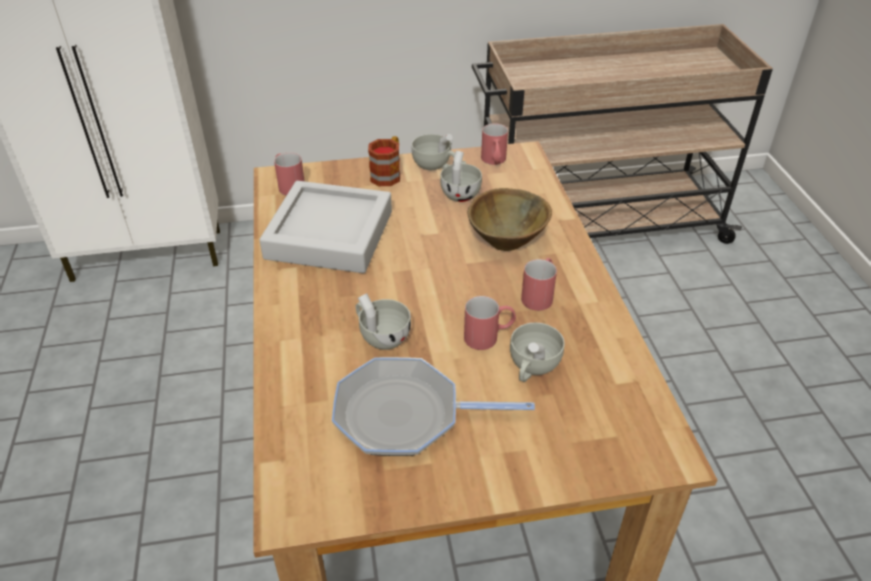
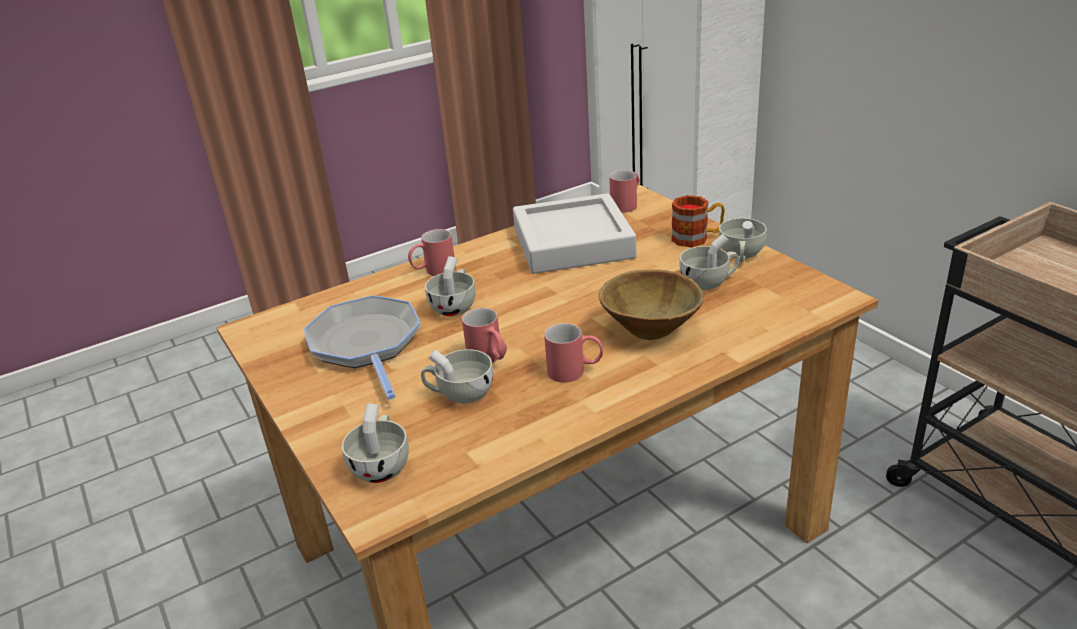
camera: 70 degrees right, 10 degrees down
red mug [481,123,508,165] -> red mug moved to [408,229,456,276]
none -> white cup [342,403,409,483]

